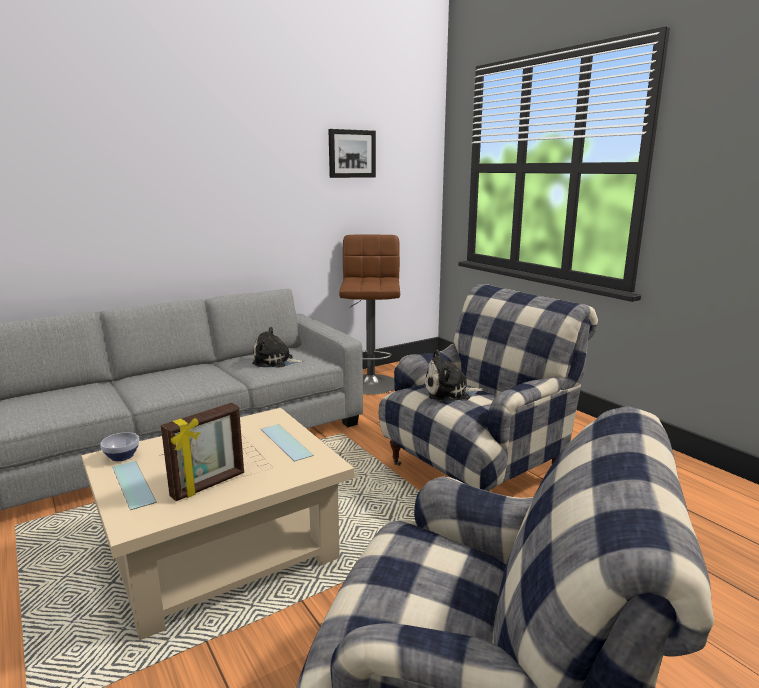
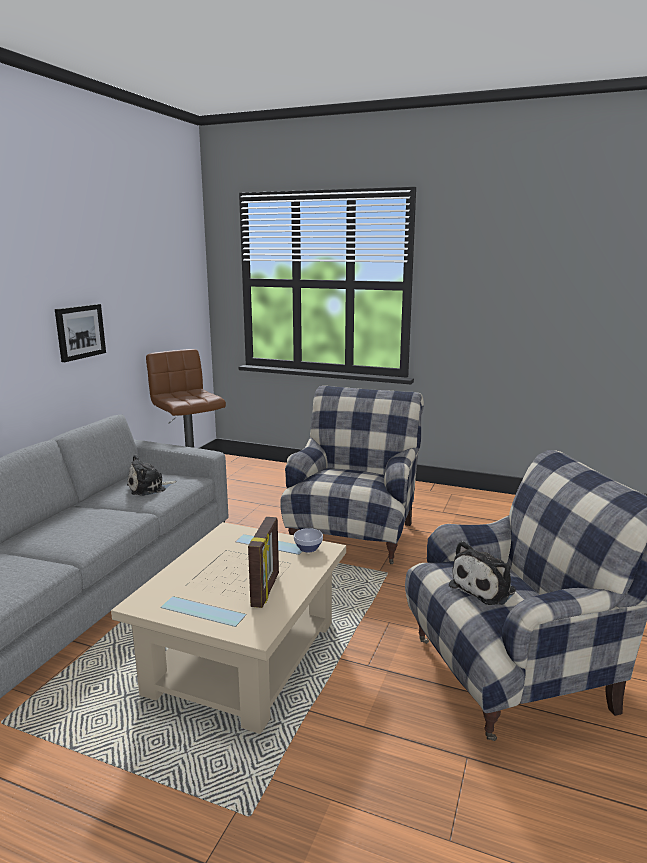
camera: 35 degrees left, 0 degrees up
bowl [101,432,139,461] -> bowl moved to [294,528,323,552]
picture [328,129,376,178] -> picture moved to [55,304,106,362]
plush toy [423,350,483,402] -> plush toy moved to [449,541,516,605]

